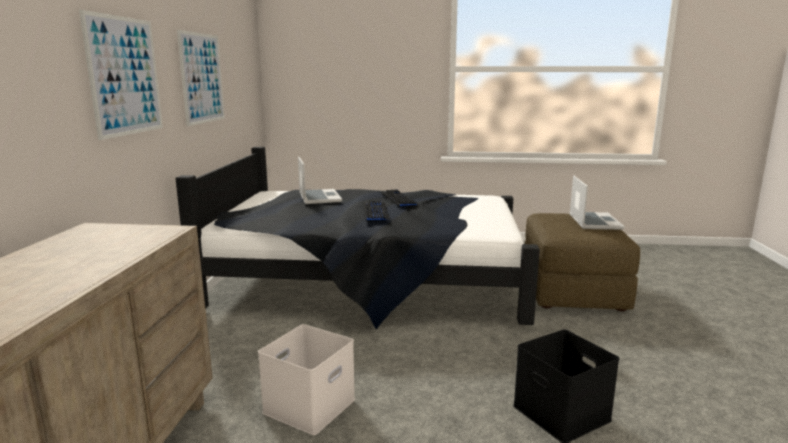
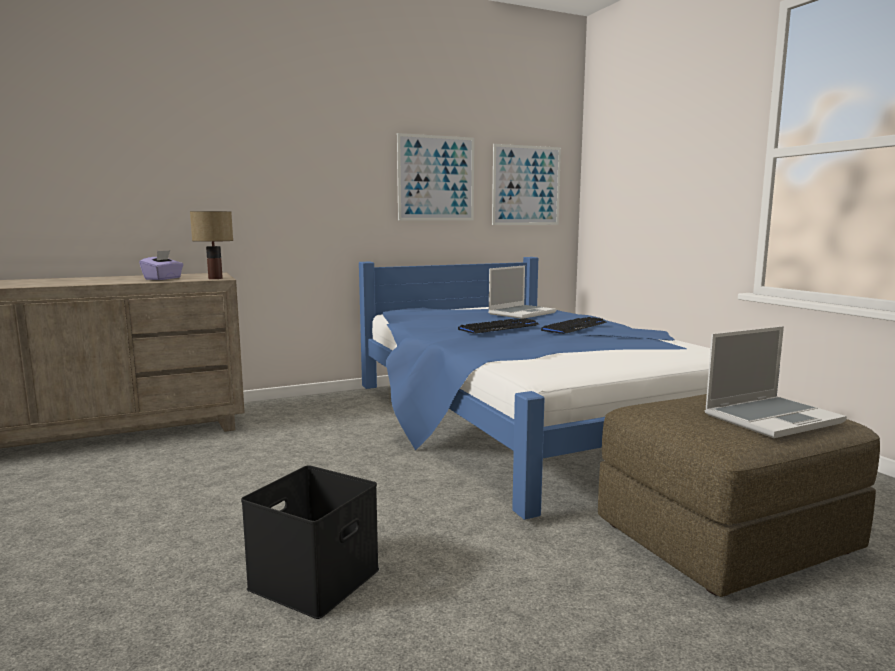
camera: 60 degrees right, 5 degrees down
picture [79,10,163,140] -> picture moved to [492,144,561,225]
black bed [175,147,540,330] -> blue bed [359,257,780,520]
white storage box [258,324,355,435] -> none
none -> purple tissue box [139,250,184,280]
none -> table lamp [190,211,233,279]

